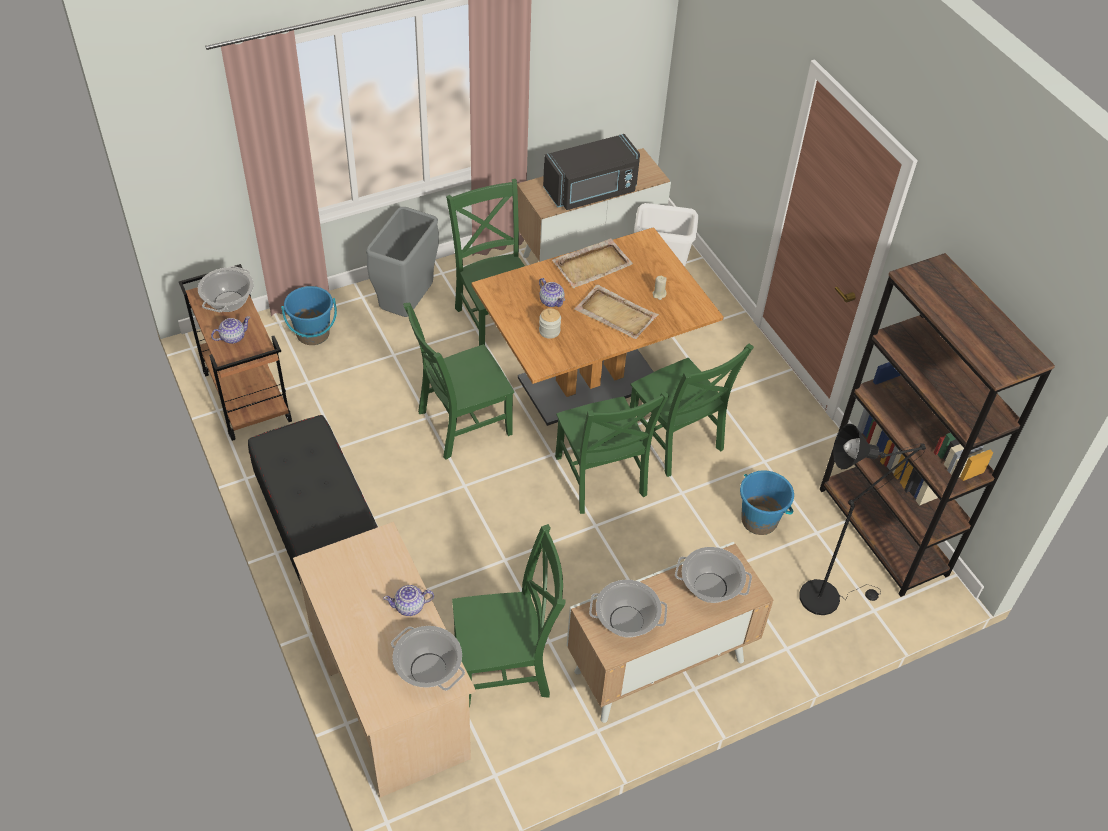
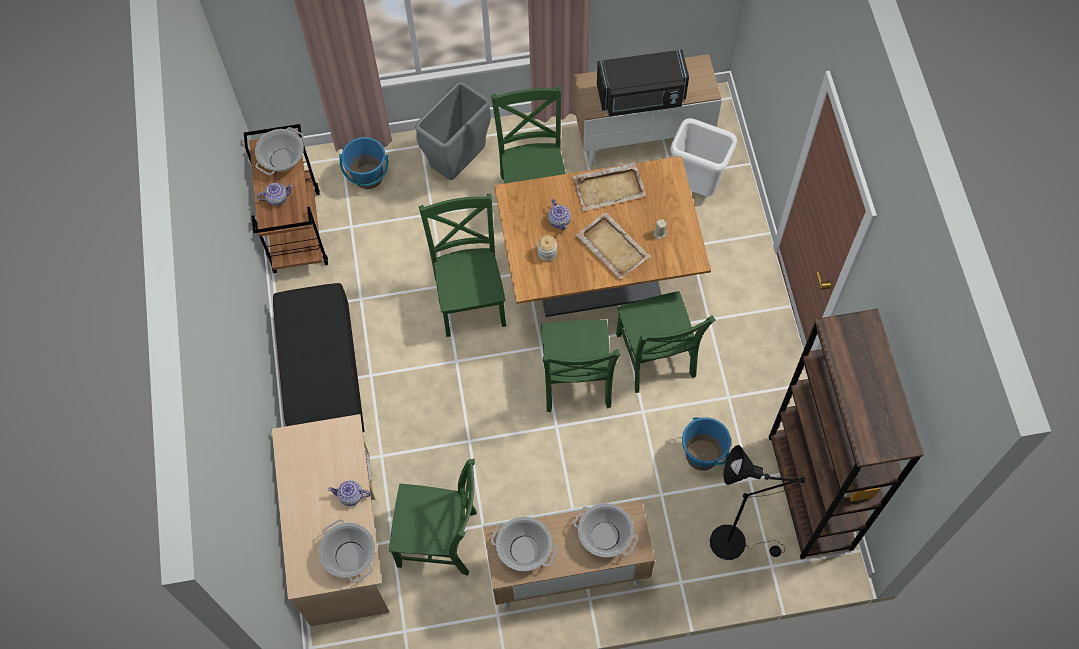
camera: 20 degrees right, 15 degrees up
green chair [403,303,514,460] -> green chair turned 90 degrees clockwise [419,194,506,337]

